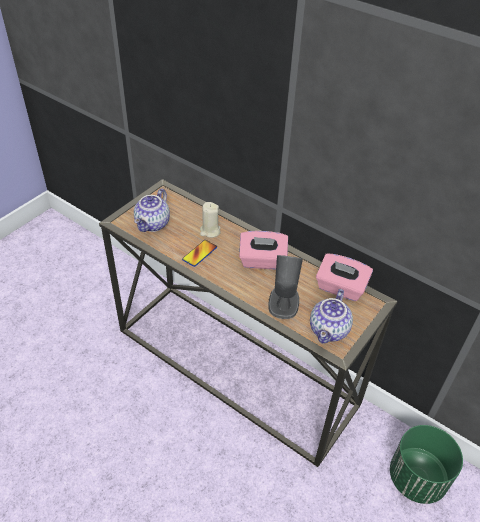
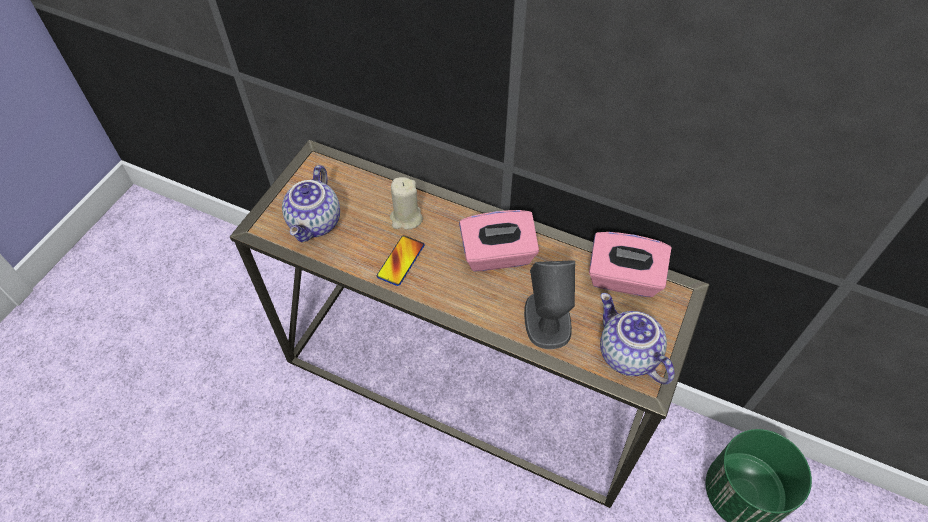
camera: 10 degrees left, 10 degrees up
teapot [310,289,353,343] -> teapot turned 135 degrees clockwise [600,293,675,385]

